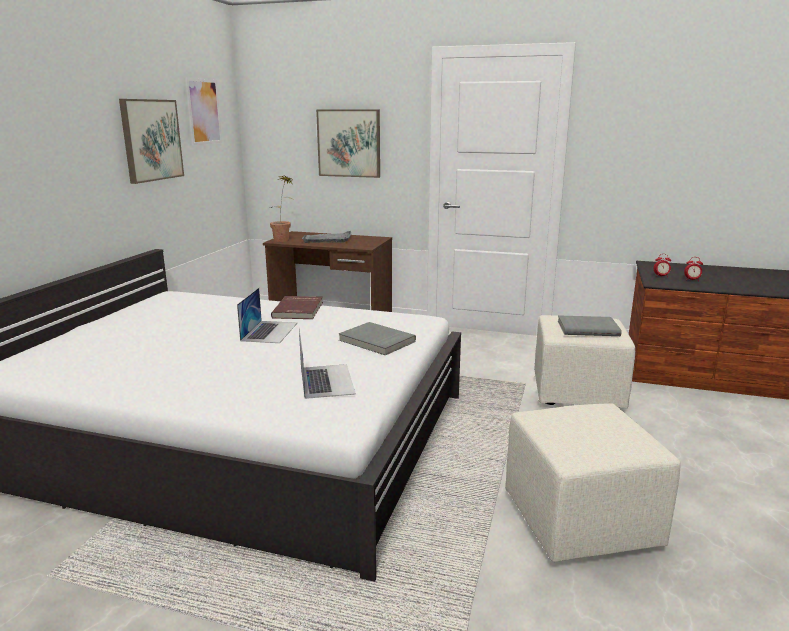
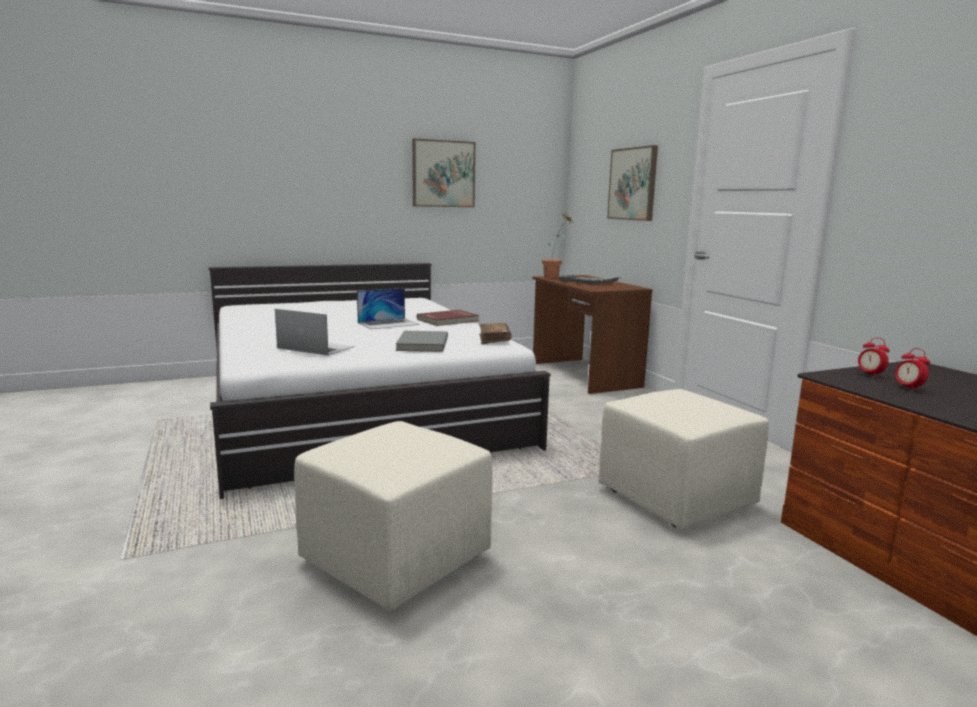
camera: 50 degrees right, 5 degrees down
picture [185,78,222,145] -> none
laptop [299,328,356,399] -> laptop turned 105 degrees counterclockwise [275,309,355,356]
grey book [558,315,622,336] -> none
none -> brown book [479,323,512,344]

